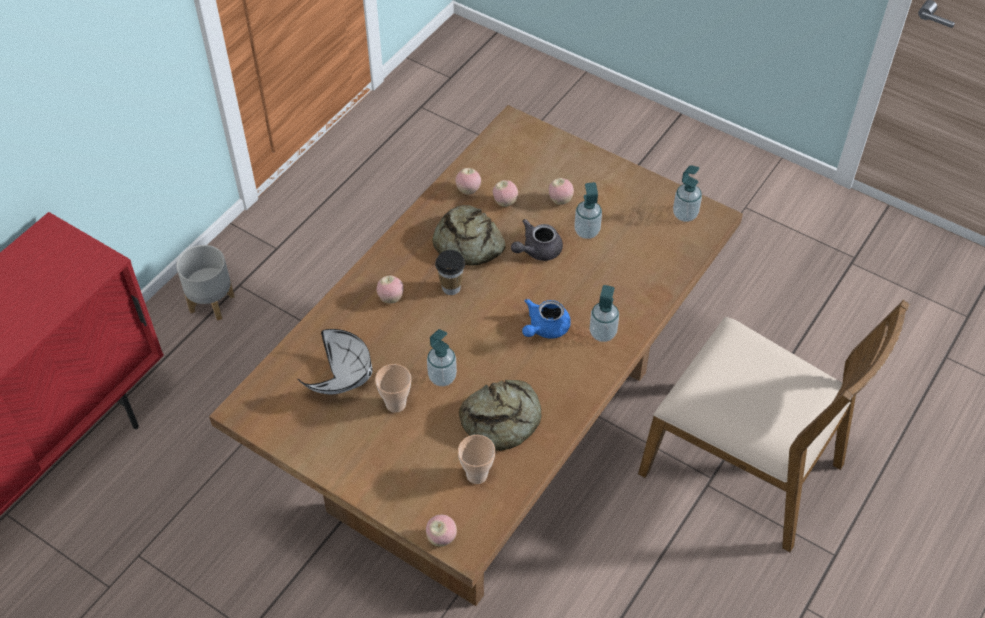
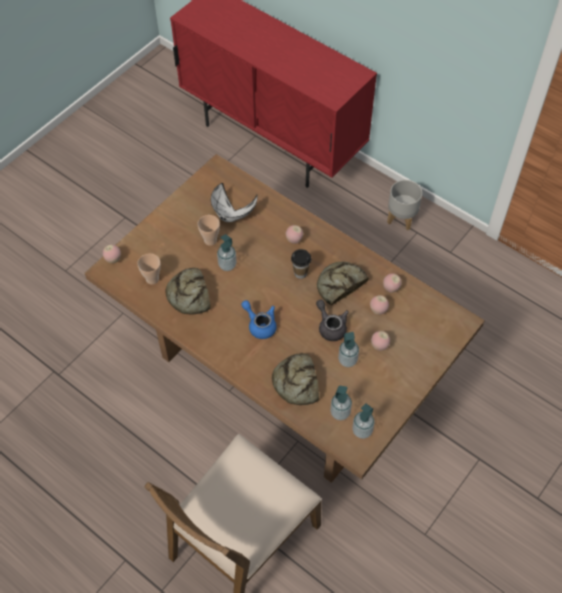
camera: 95 degrees right, 5 degrees up
soap dispenser [590,285,619,342] -> soap dispenser moved to [330,386,352,420]
none -> bread [272,353,319,405]

